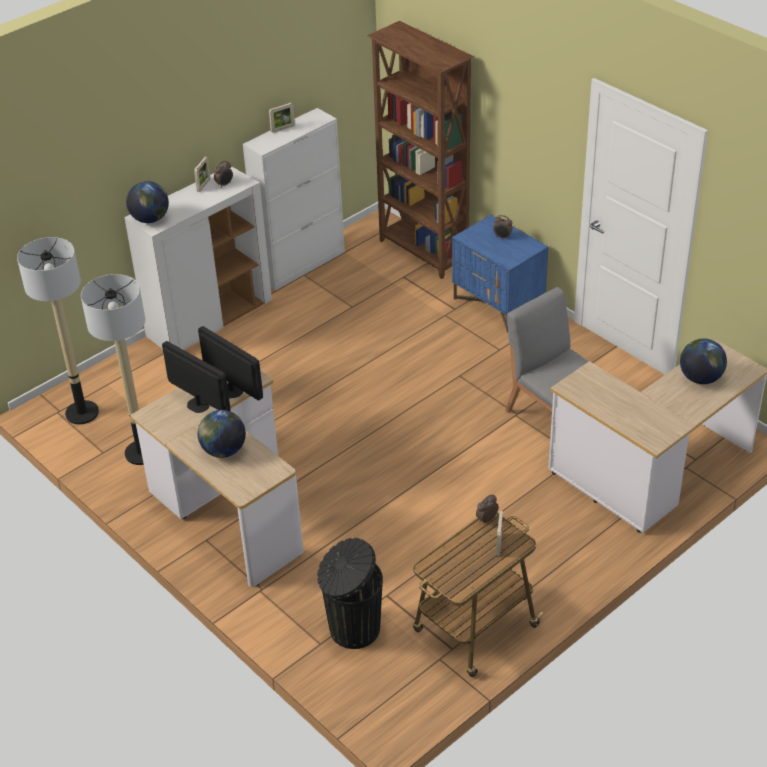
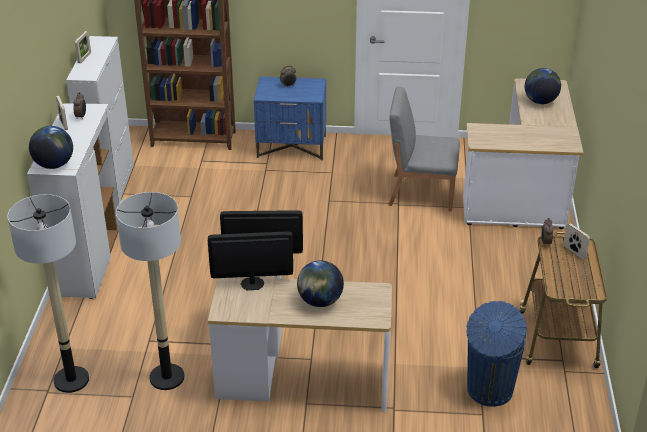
camera: 45 degrees left, 5 degrees down
black trash can [317,538,383,649] -> blue trash can [466,301,527,407]

